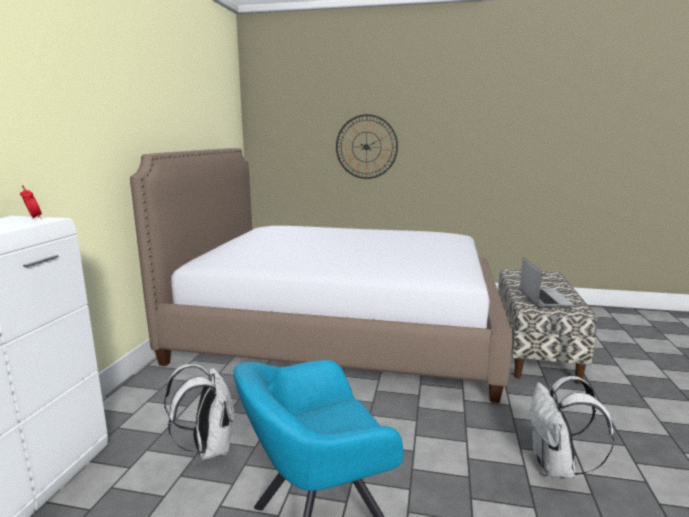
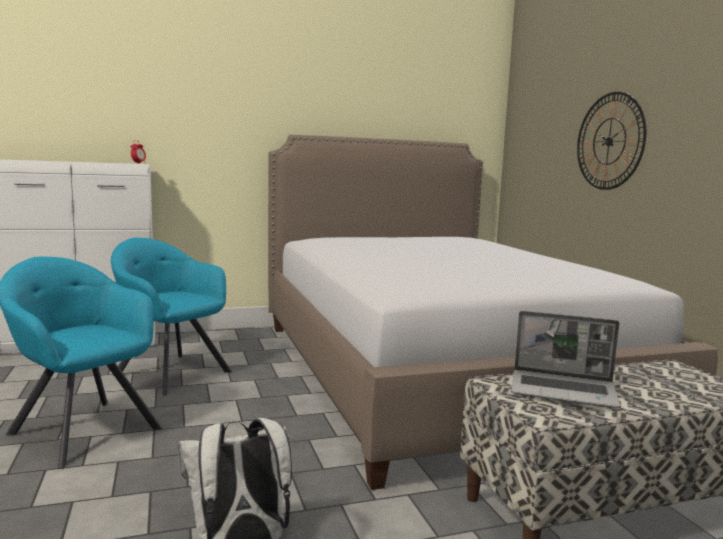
camera: 60 degrees right, 5 degrees down
white backpack [164,364,234,460] -> turquoise armchair [111,238,232,396]
laptop [520,257,575,308] -> laptop turned 45 degrees clockwise [511,311,621,408]

